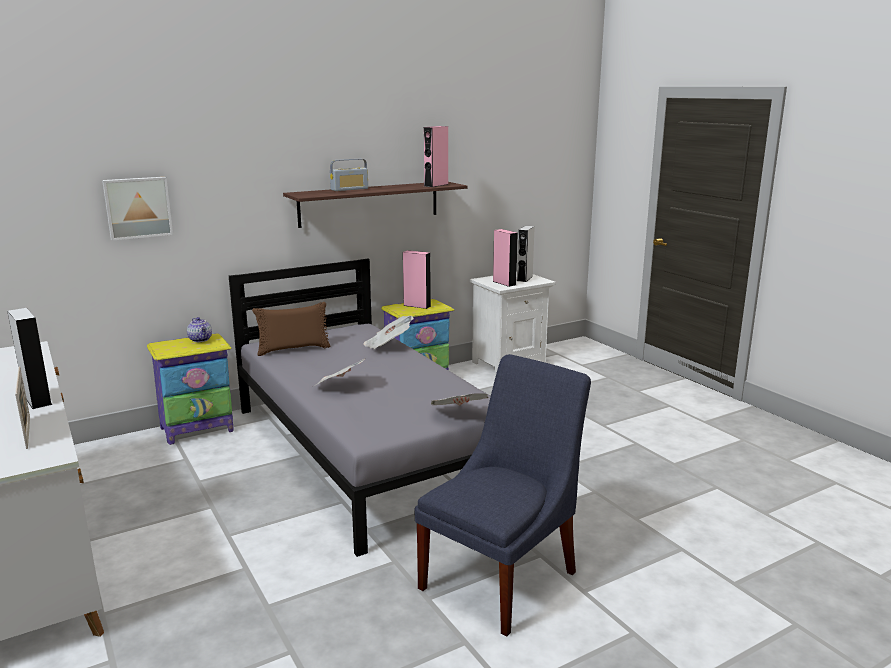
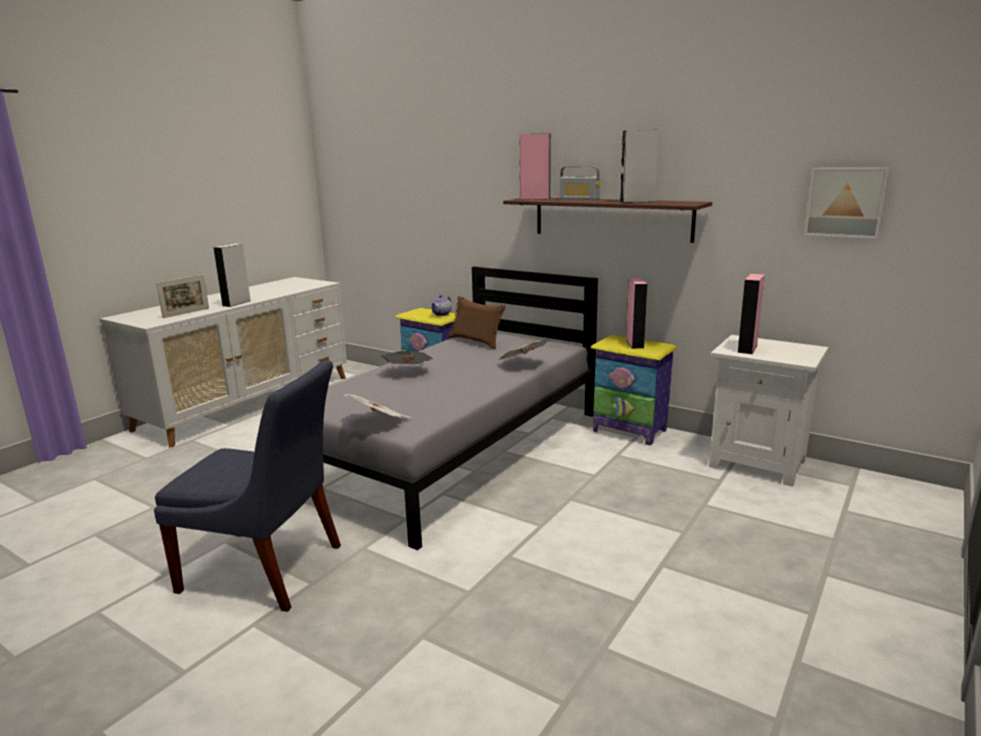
camera: 65 degrees right, 0 degrees up
picture [102,177,173,241] -> picture moved to [804,168,890,239]
pink speaker [424,126,449,187] -> pink speaker moved to [519,133,551,200]
grey speaker [517,226,535,282] -> grey speaker moved to [620,130,658,203]

